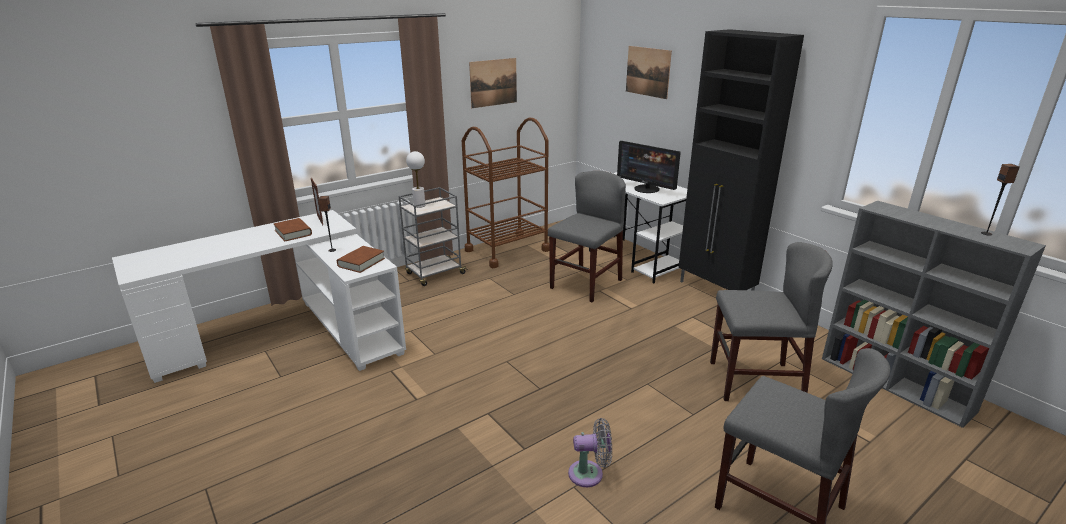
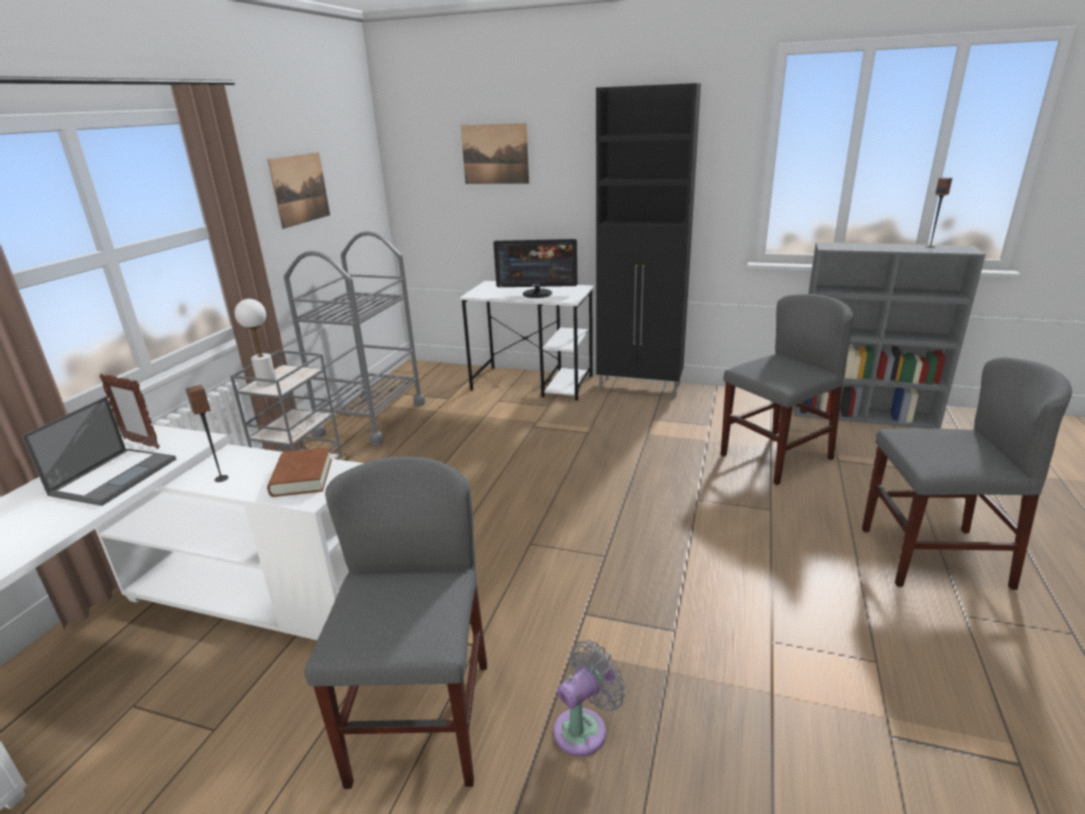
camera: 35 degrees left, 0 degrees up
brown book [273,218,312,241] -> laptop [22,396,176,506]
brown cart [462,118,549,268] -> grey cart [284,231,425,446]
grey chair [548,171,626,302] -> grey chair moved to [305,456,487,789]
grey fan [568,418,612,487] -> grey fan moved to [554,640,626,756]

